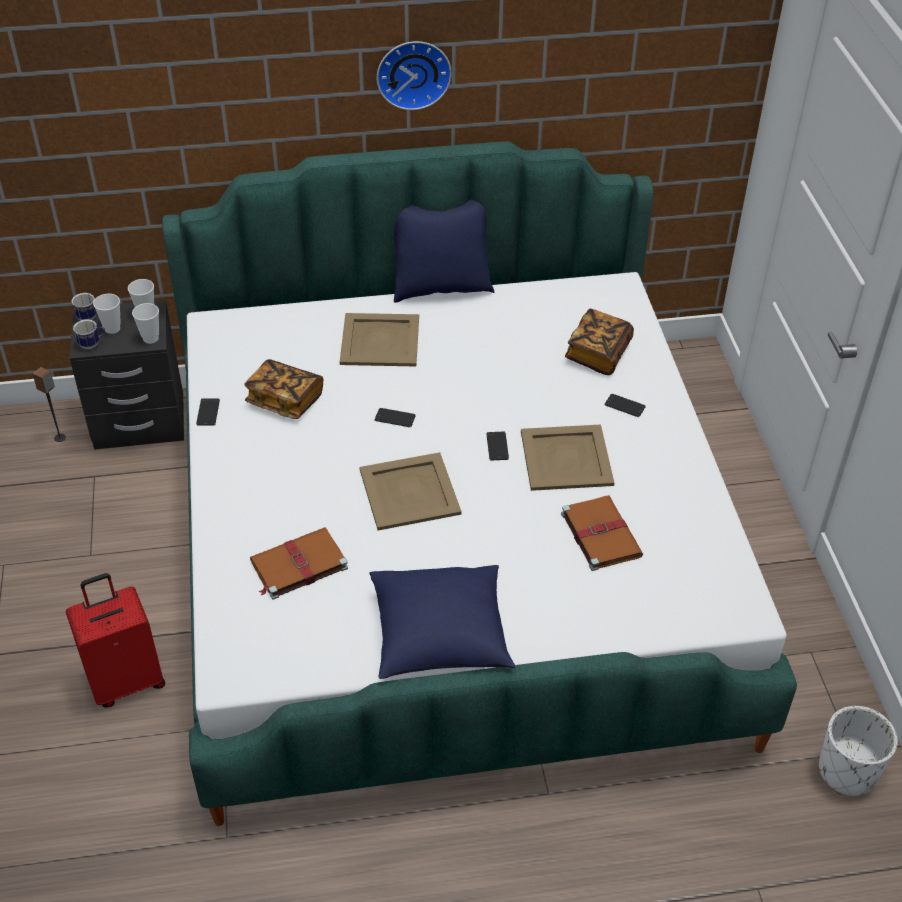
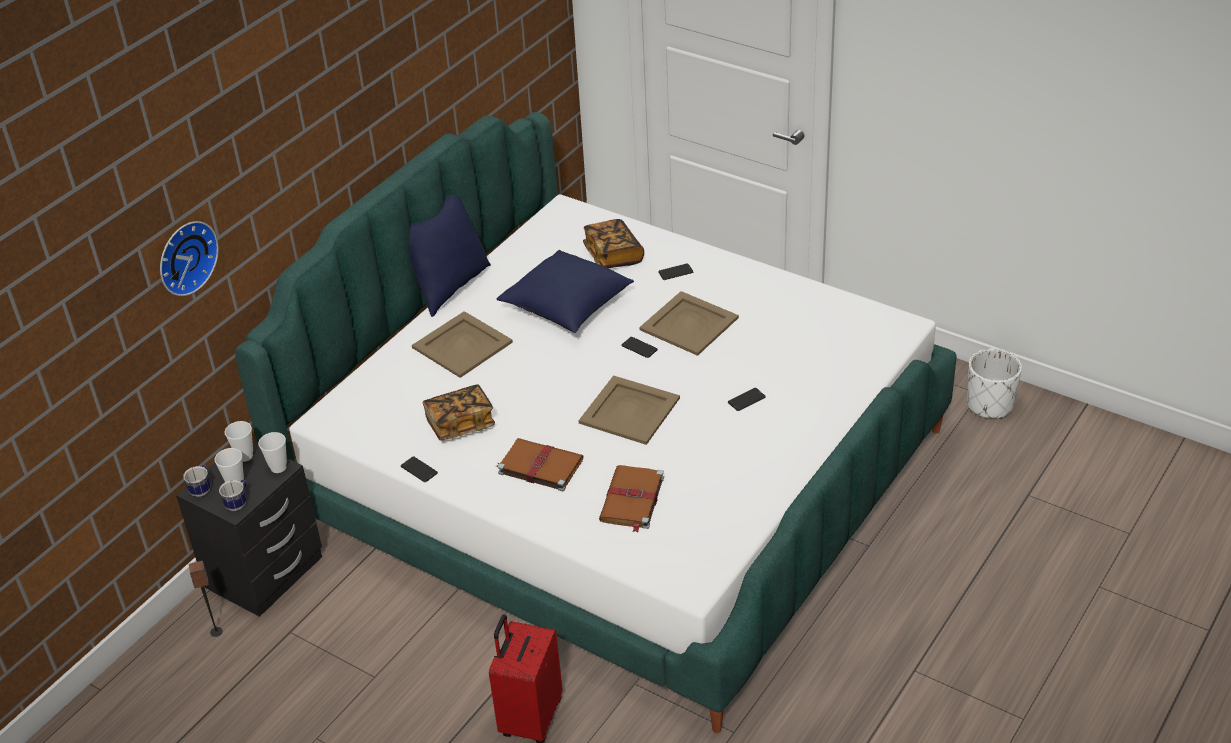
camera: 45 degrees left, 5 degrees down
blue pillow [369,565,515,679] -> blue pillow moved to [497,250,634,333]
phone [375,408,416,427] -> phone moved to [728,388,766,411]
wall clock [377,41,452,110] -> wall clock moved to [160,221,219,296]
brown book [561,496,643,571] -> brown book moved to [496,438,583,492]

